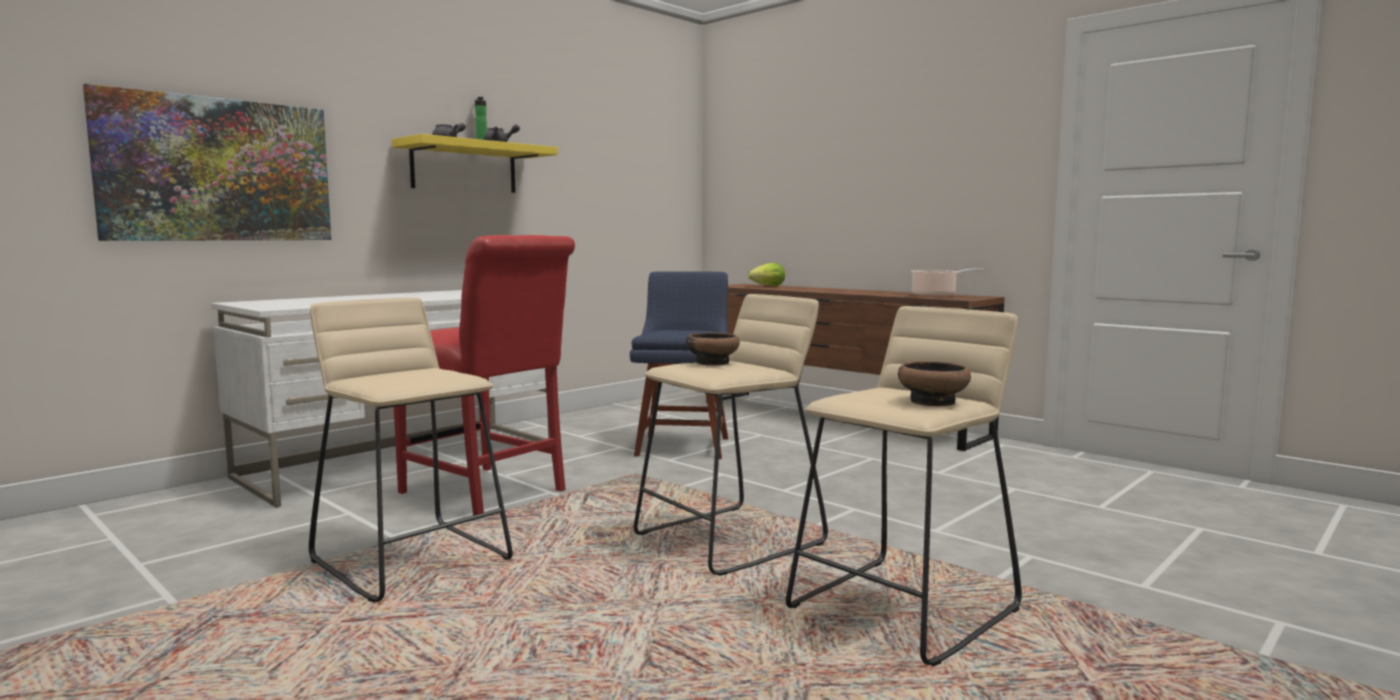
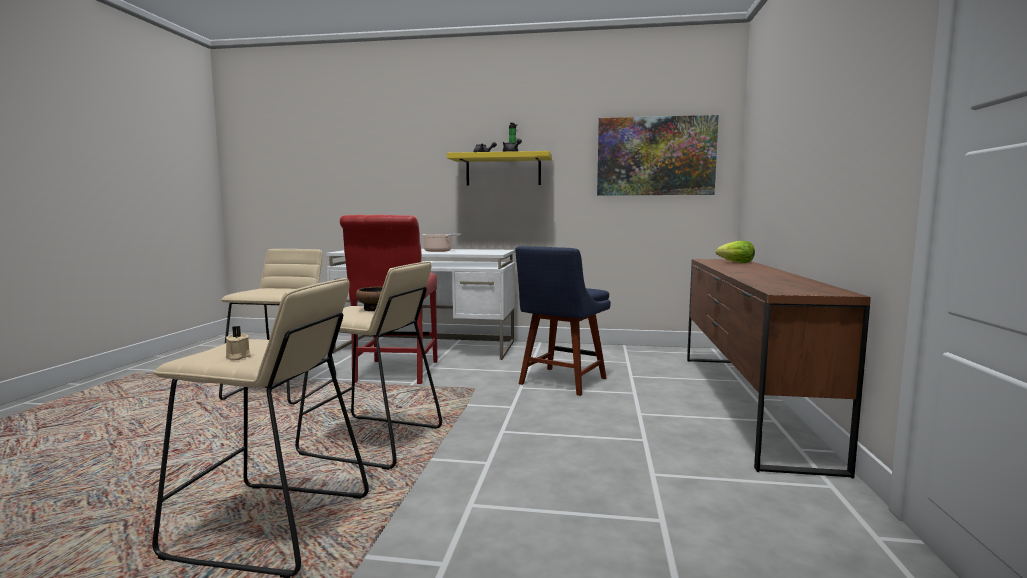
camera: 55 degrees right, 0 degrees up
picture [83,84,331,241] -> picture moved to [597,115,719,195]
blue chair [630,271,728,459] -> blue chair turned 150 degrees clockwise [515,246,611,396]
bowl [898,361,971,406] -> beige candle [226,326,251,360]
cooking pot [910,268,984,297] -> cooking pot moved to [422,234,461,252]

